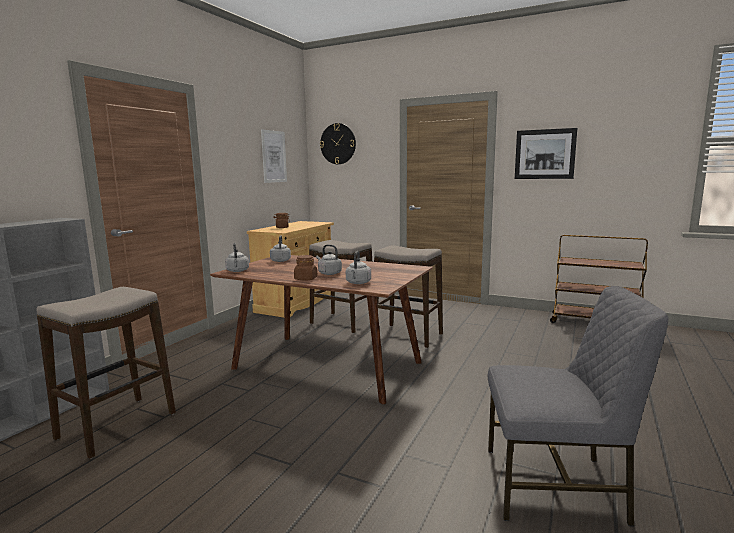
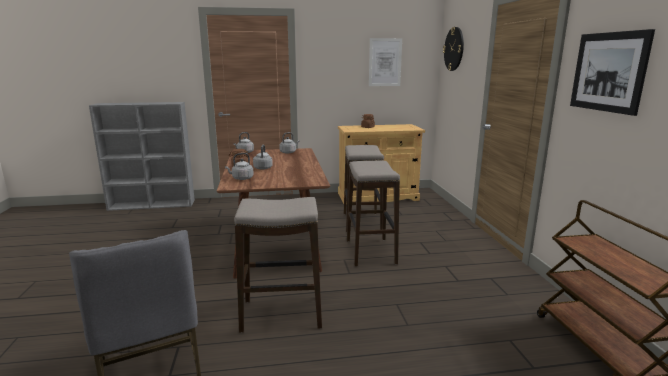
camera: 55 degrees right, 5 degrees up
stool [37,287,176,459] -> stool moved to [234,197,322,333]

